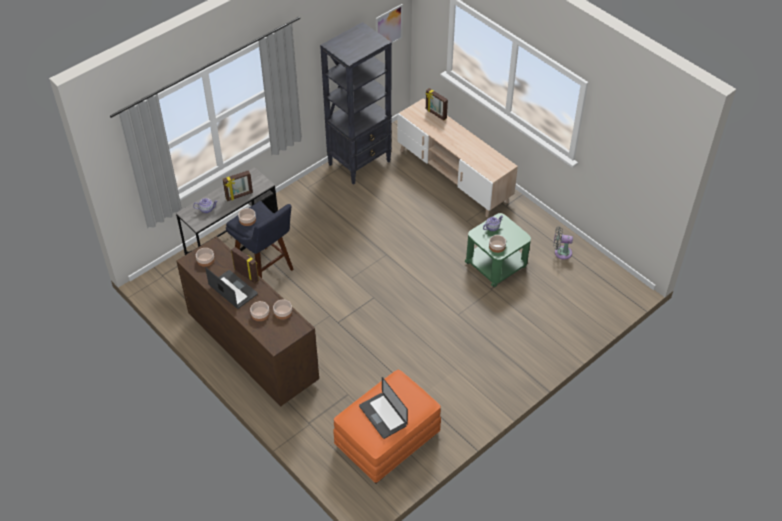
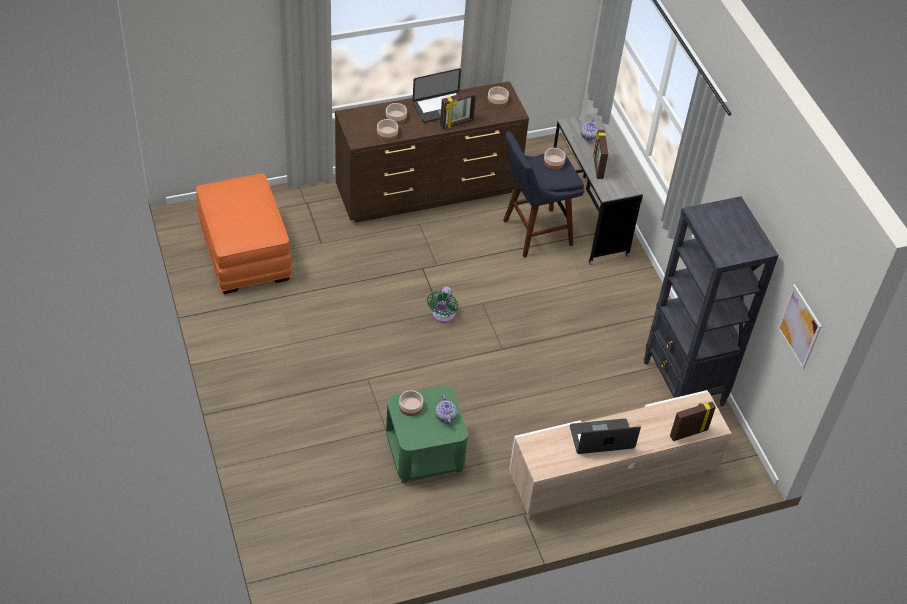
camera: 110 degrees right, 0 degrees up
laptop [359,377,408,439] -> laptop moved to [570,418,641,454]
grey fan [553,226,573,260] -> none
none -> green fan [427,286,458,323]

